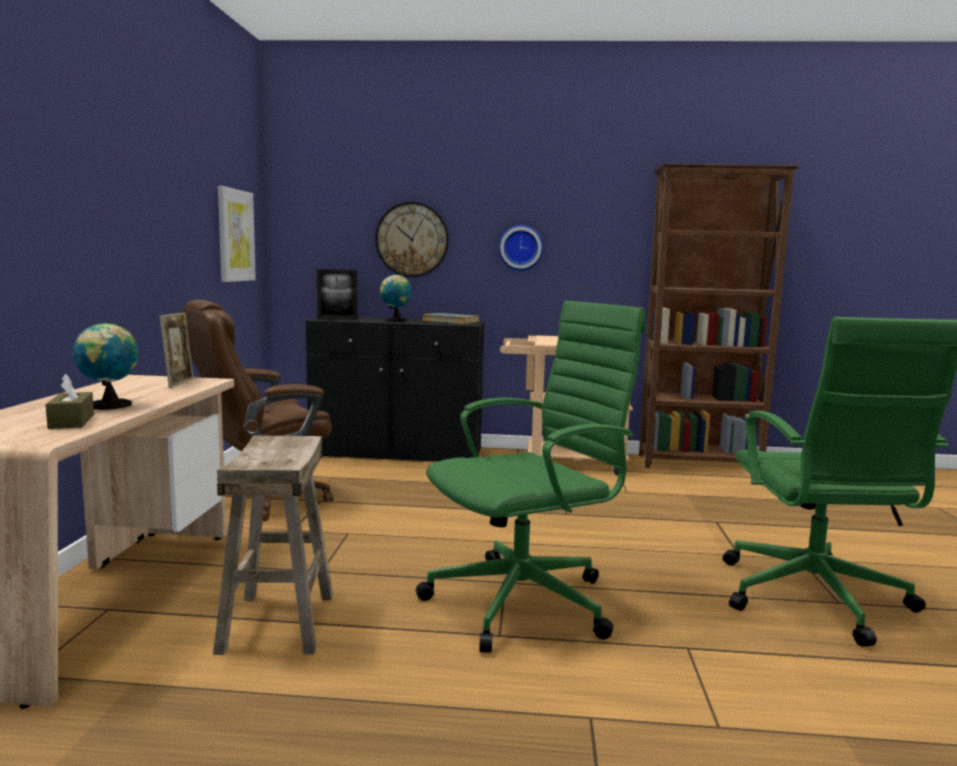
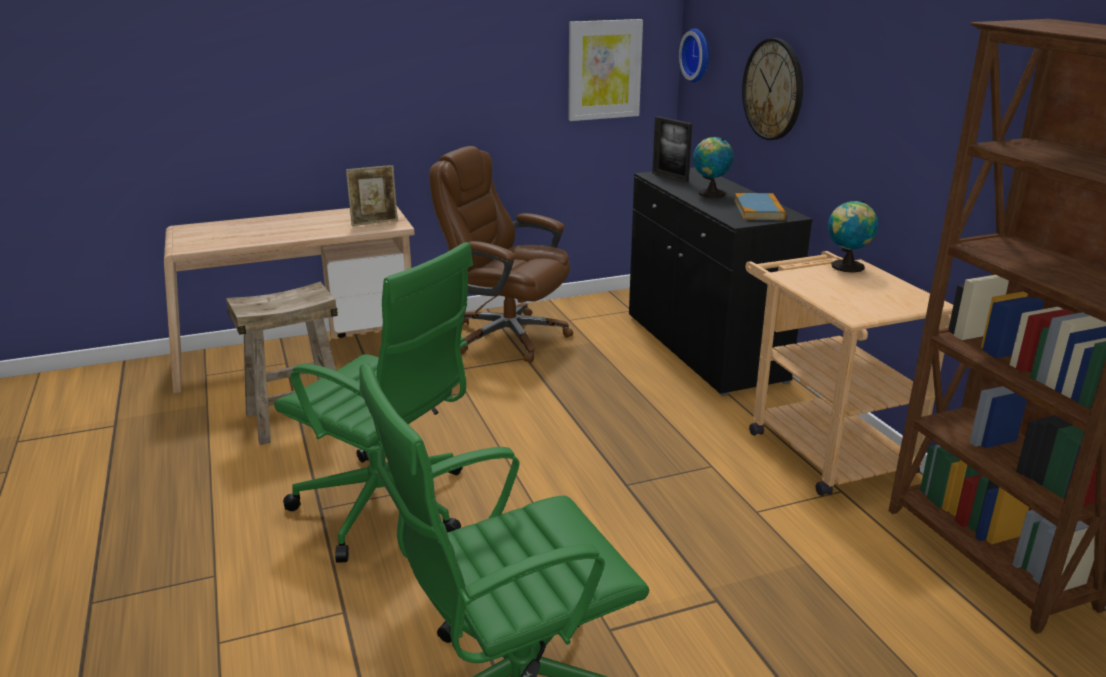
camera: 65 degrees right, 15 degrees up
brown tissue box [45,374,94,429] -> none
globe [73,322,139,410] -> globe moved to [828,200,878,273]
wall clock [499,225,544,271] -> wall clock moved to [679,28,709,83]

